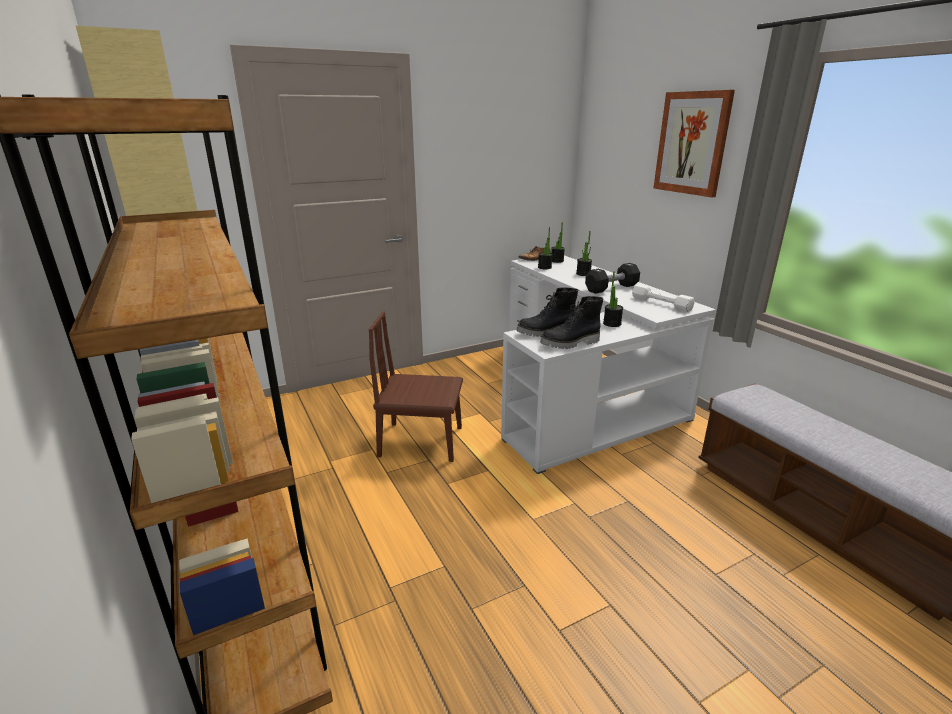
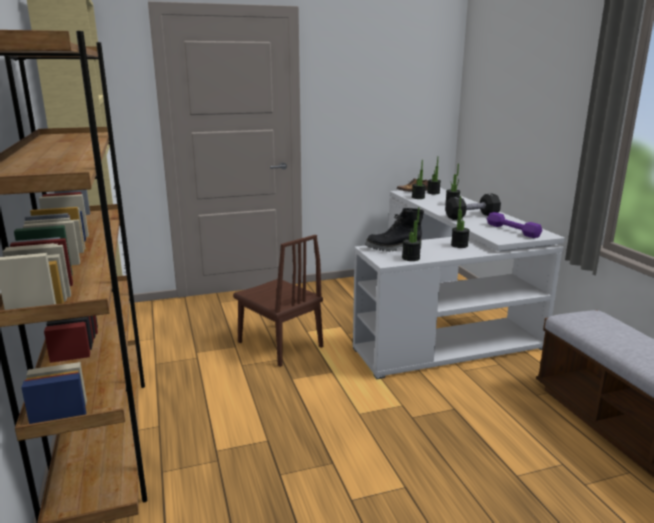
camera: 10 degrees right, 5 degrees down
brown chair [369,312,463,462] -> brown chair turned 150 degrees counterclockwise [233,235,323,367]
black boot [540,296,603,349] -> potted plant [402,207,421,261]
white dumbbell [632,284,695,312] -> purple dumbbell [487,212,542,238]
picture [654,90,735,197] -> none

